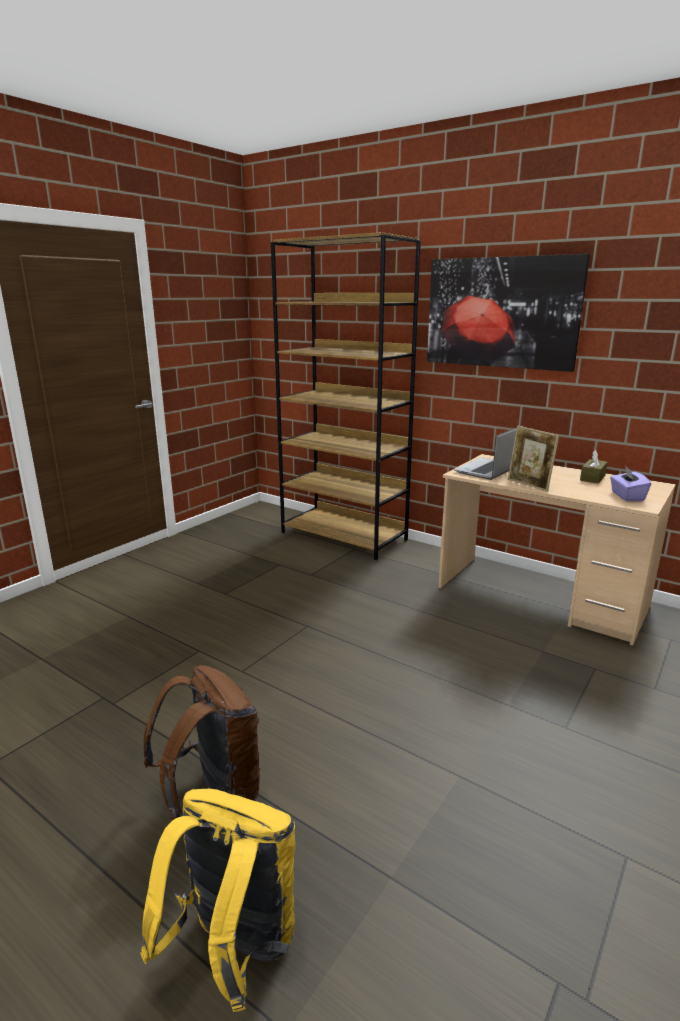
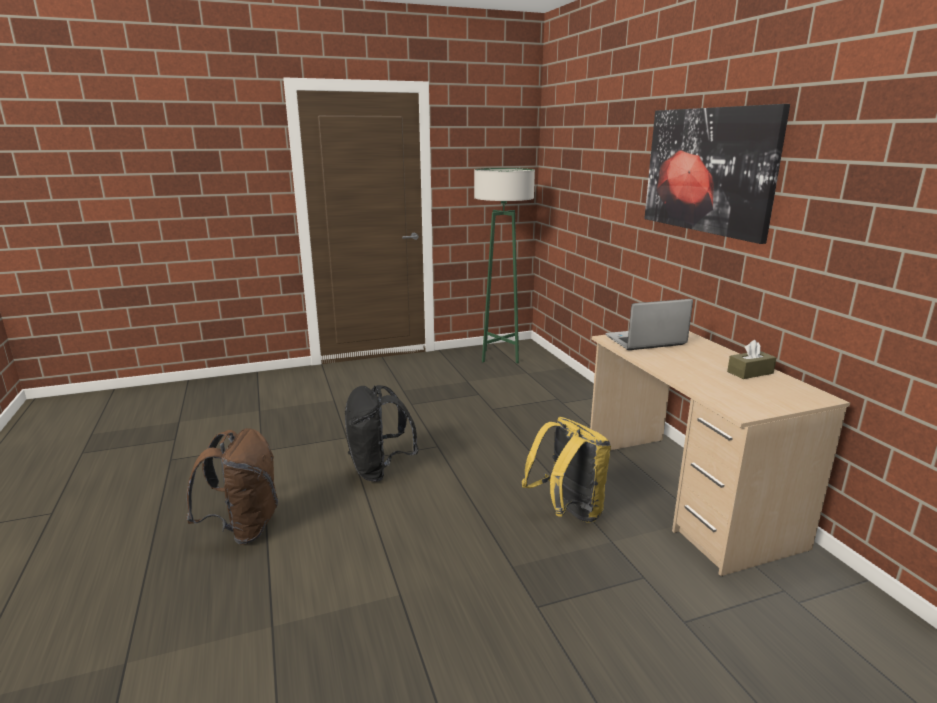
camera: 35 degrees right, 0 degrees up
yellow backpack [140,789,296,1012] -> yellow backpack moved to [522,417,611,523]
brown bookcase [271,232,421,560] -> none
picture frame [508,426,559,492] -> none
purple tissue box [610,466,651,501] -> none
none -> black backpack [345,385,419,482]
none -> green floor lamp [474,168,535,363]

